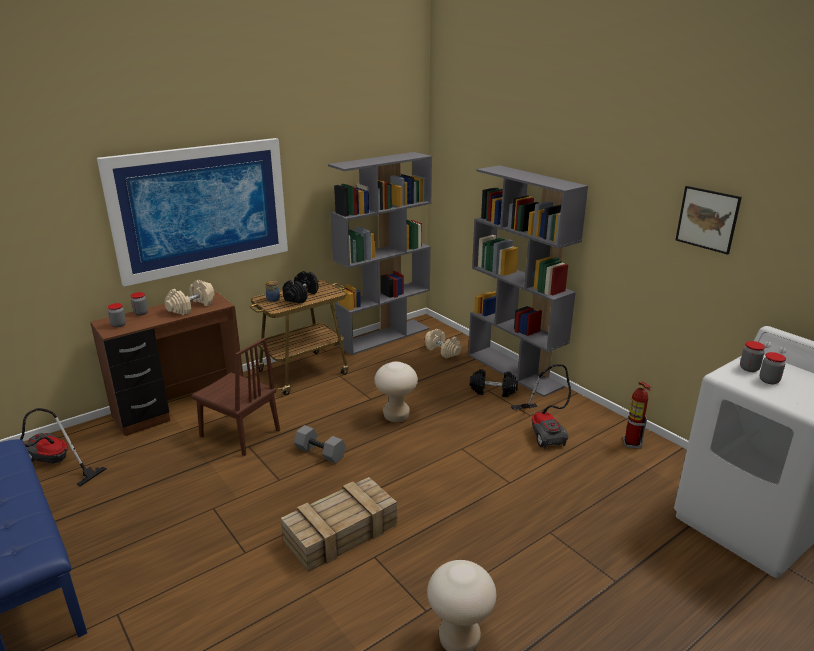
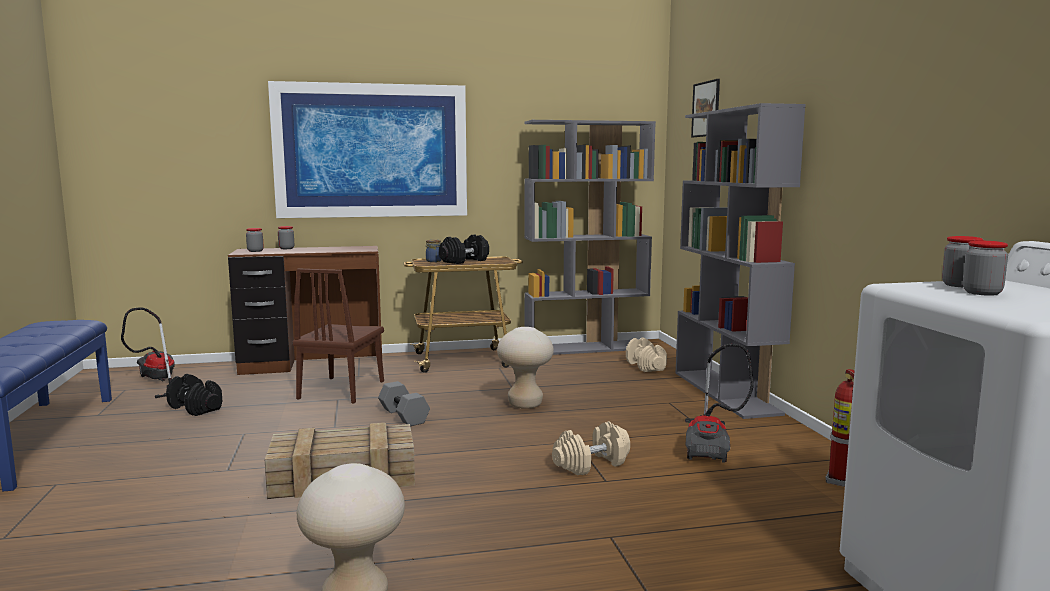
camera: 25 degrees right, 15 degrees down
beige dumbbell [165,280,215,315] -> beige dumbbell moved to [552,421,630,476]
brown chair [191,338,280,456] -> brown chair turned 45 degrees clockwise [293,269,384,403]
black dumbbell [470,369,518,397] -> black dumbbell moved to [166,374,222,416]
picture [676,186,742,255] -> picture moved to [691,79,720,137]

